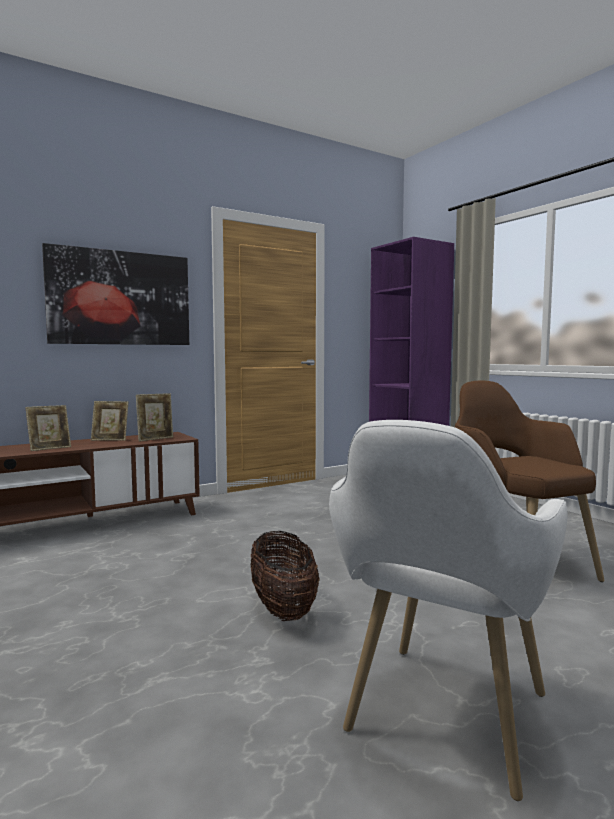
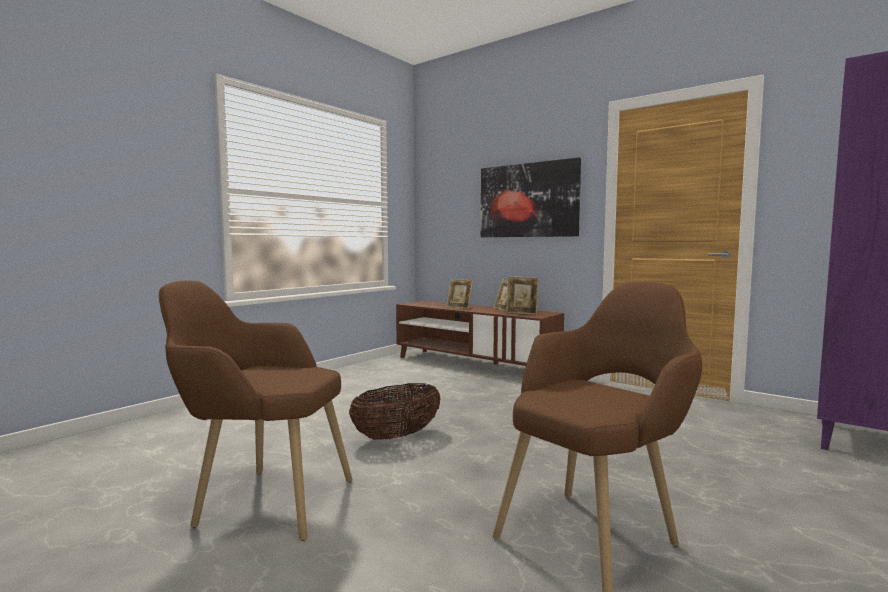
camera: 70 degrees right, 0 degrees up
white armchair [329,420,568,801] -> brown armchair [159,280,353,541]

